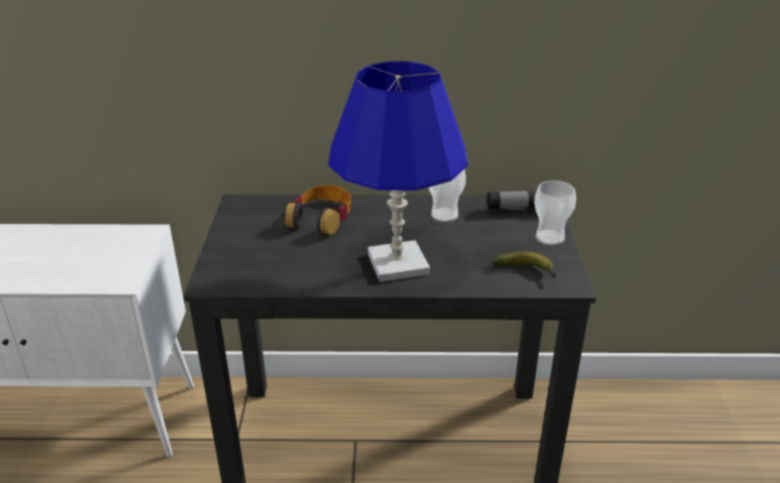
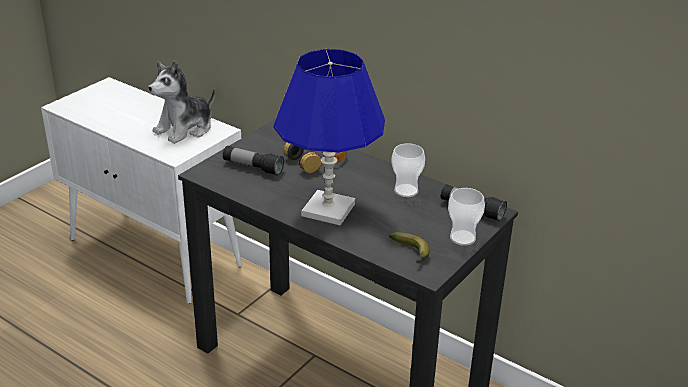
camera: 35 degrees right, 0 degrees up
none -> plush toy [148,61,215,144]
none -> flashlight [223,146,284,176]

